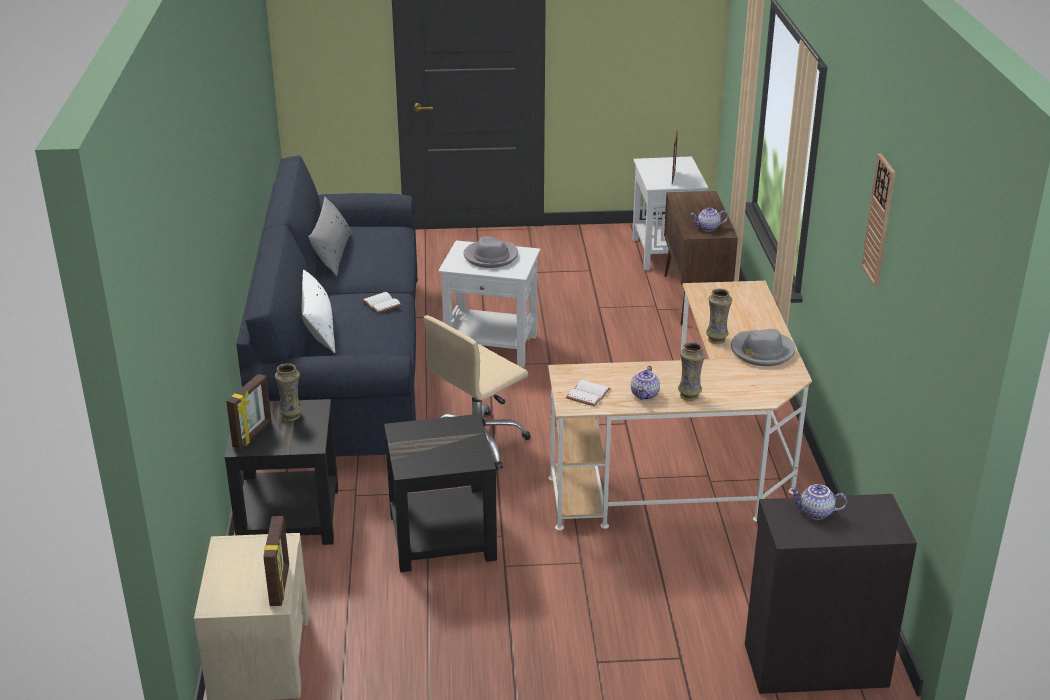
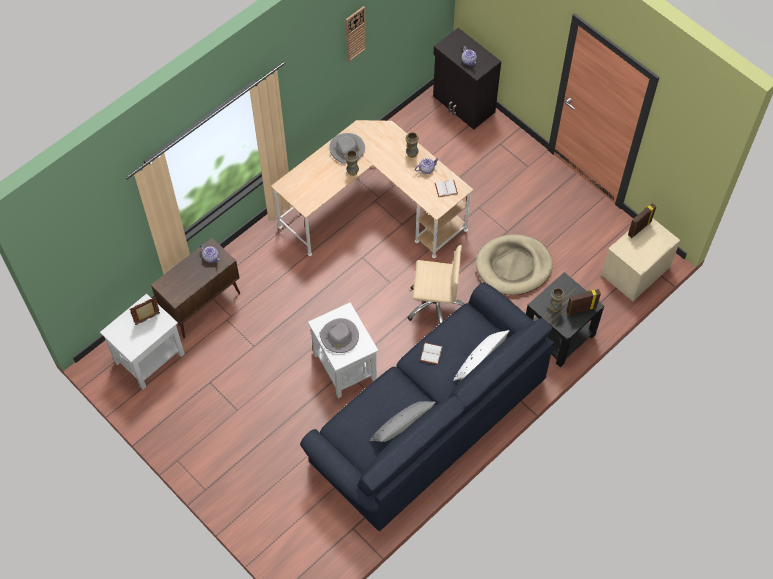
camera: 130 degrees left, 30 degrees up
black side table [384,414,497,572] -> beige dog bed [476,234,552,295]

